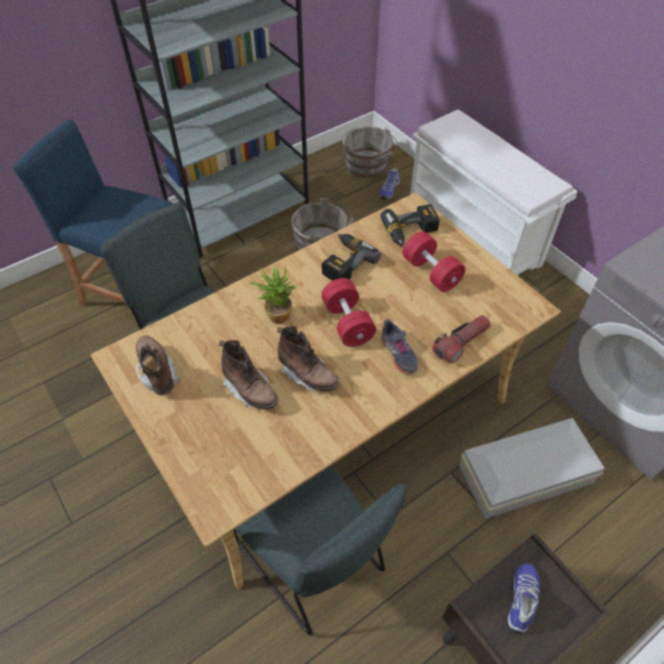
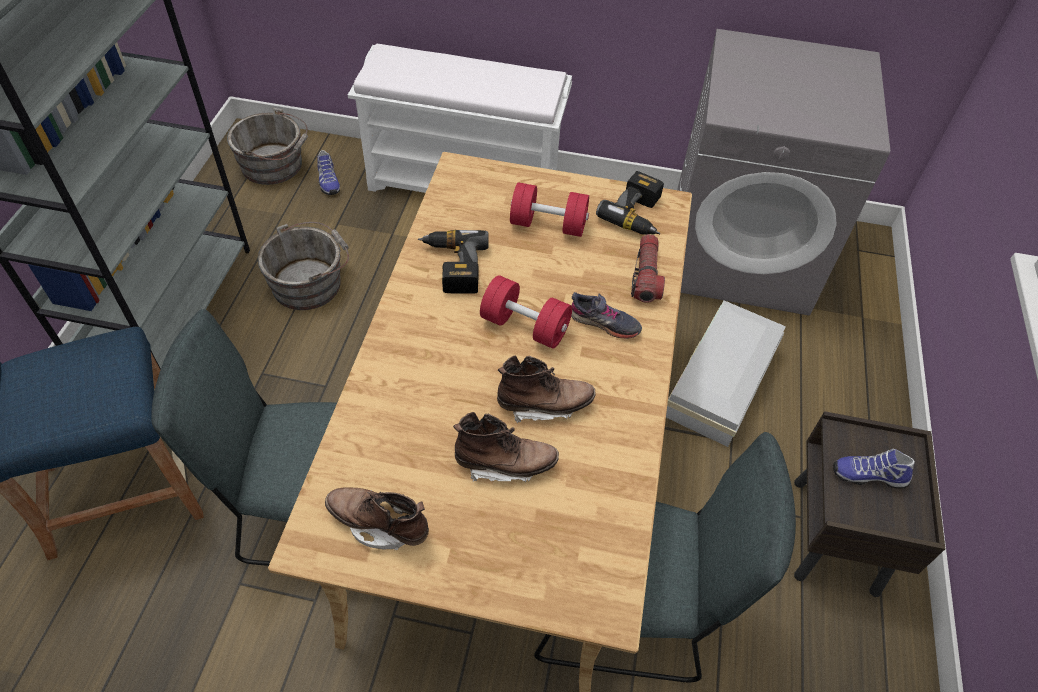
camera: 45 degrees left, 0 degrees up
potted plant [249,265,297,324] -> none
power drill [381,204,440,248] -> power drill moved to [596,171,664,235]
shoe [507,563,540,634] -> shoe turned 60 degrees counterclockwise [833,449,915,488]

